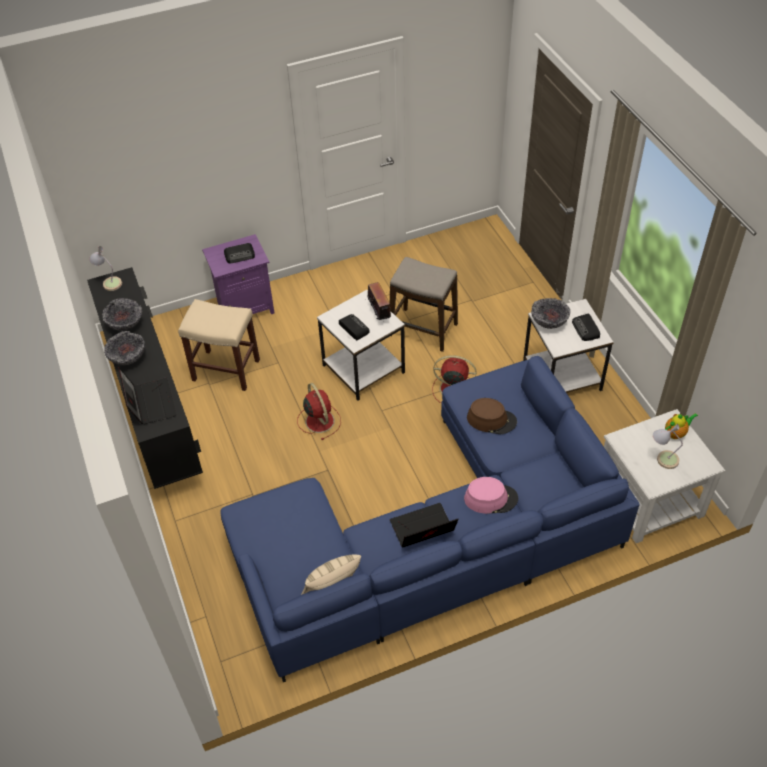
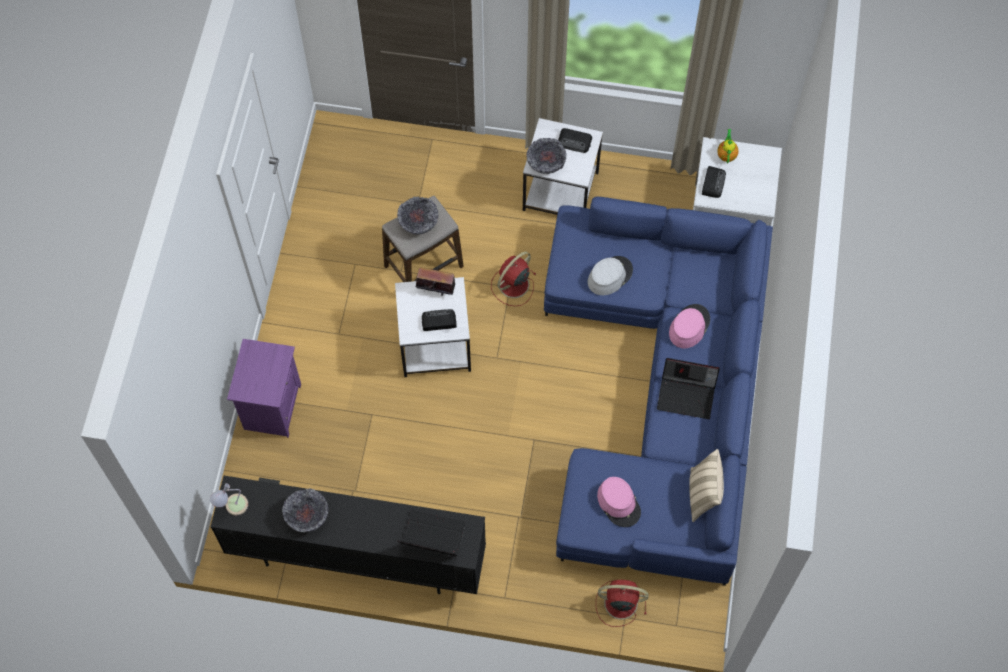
camera: 60 degrees left, 15 degrees up
bowl [104,331,146,366] -> bowl moved to [397,197,438,234]
beige stool [178,299,260,391] -> none
radio [224,243,255,264] -> radio moved to [702,166,726,198]
red fan [297,383,341,440] -> red fan moved to [596,579,648,627]
laptop [390,503,458,548] -> laptop turned 90 degrees counterclockwise [657,358,720,419]
brown hat [467,398,517,434] -> grey hat [588,256,633,295]
table lamp [653,424,683,469] -> none
none -> pink hat [597,477,641,527]

